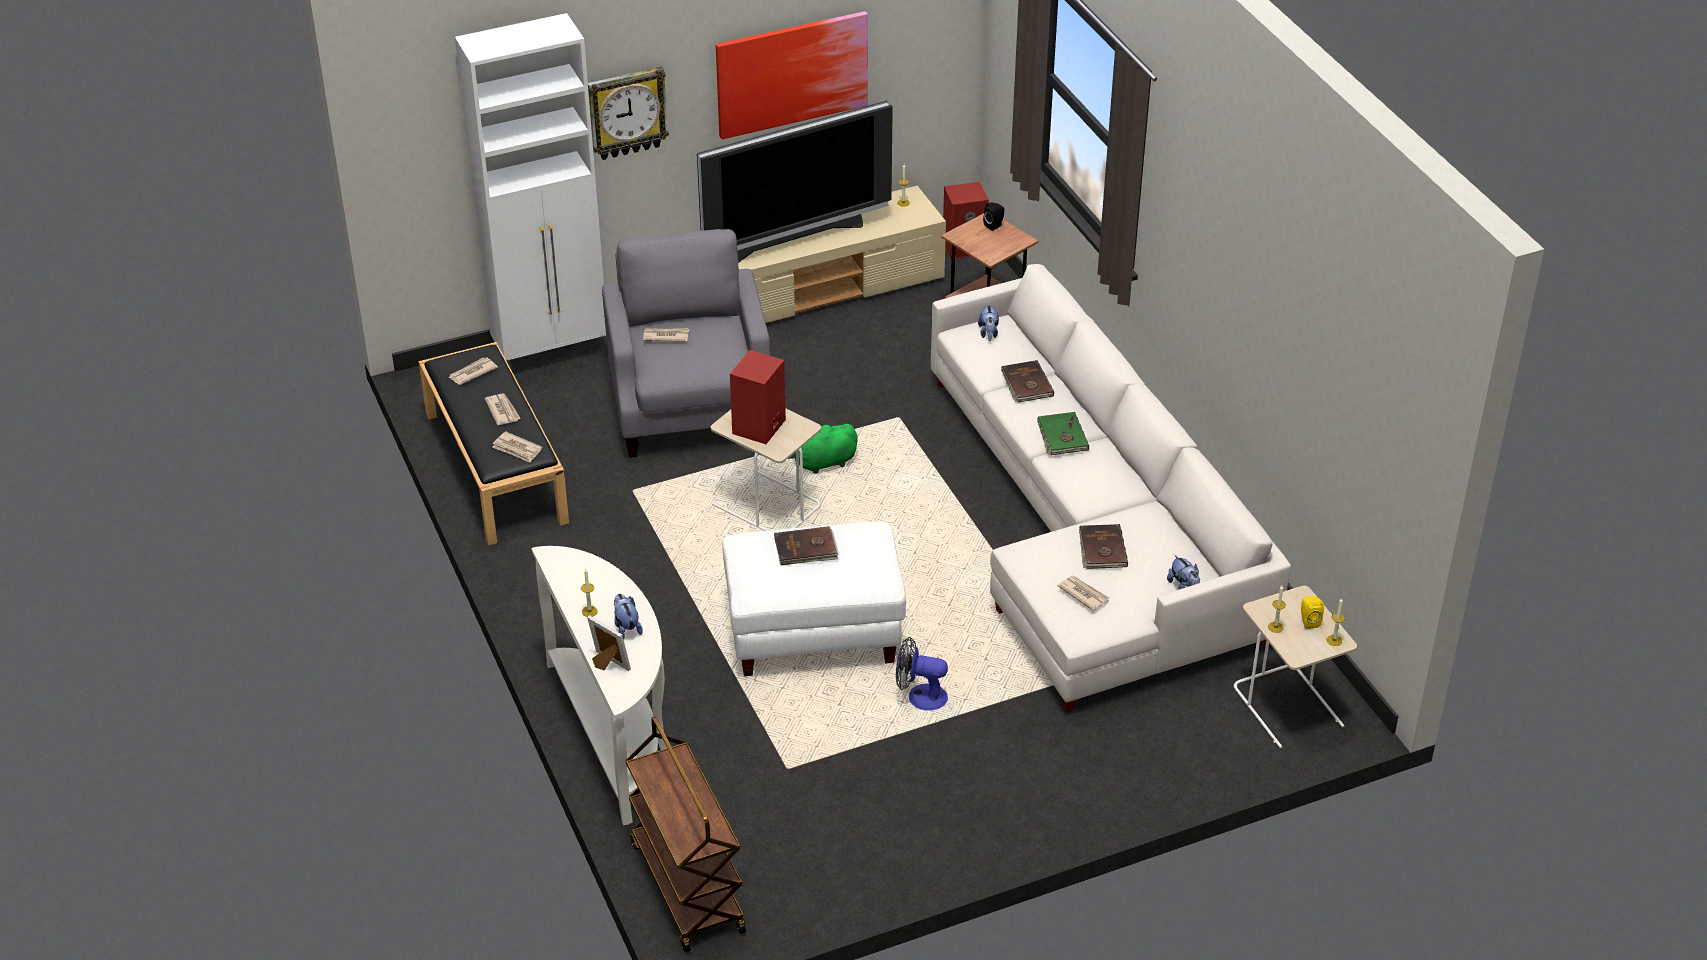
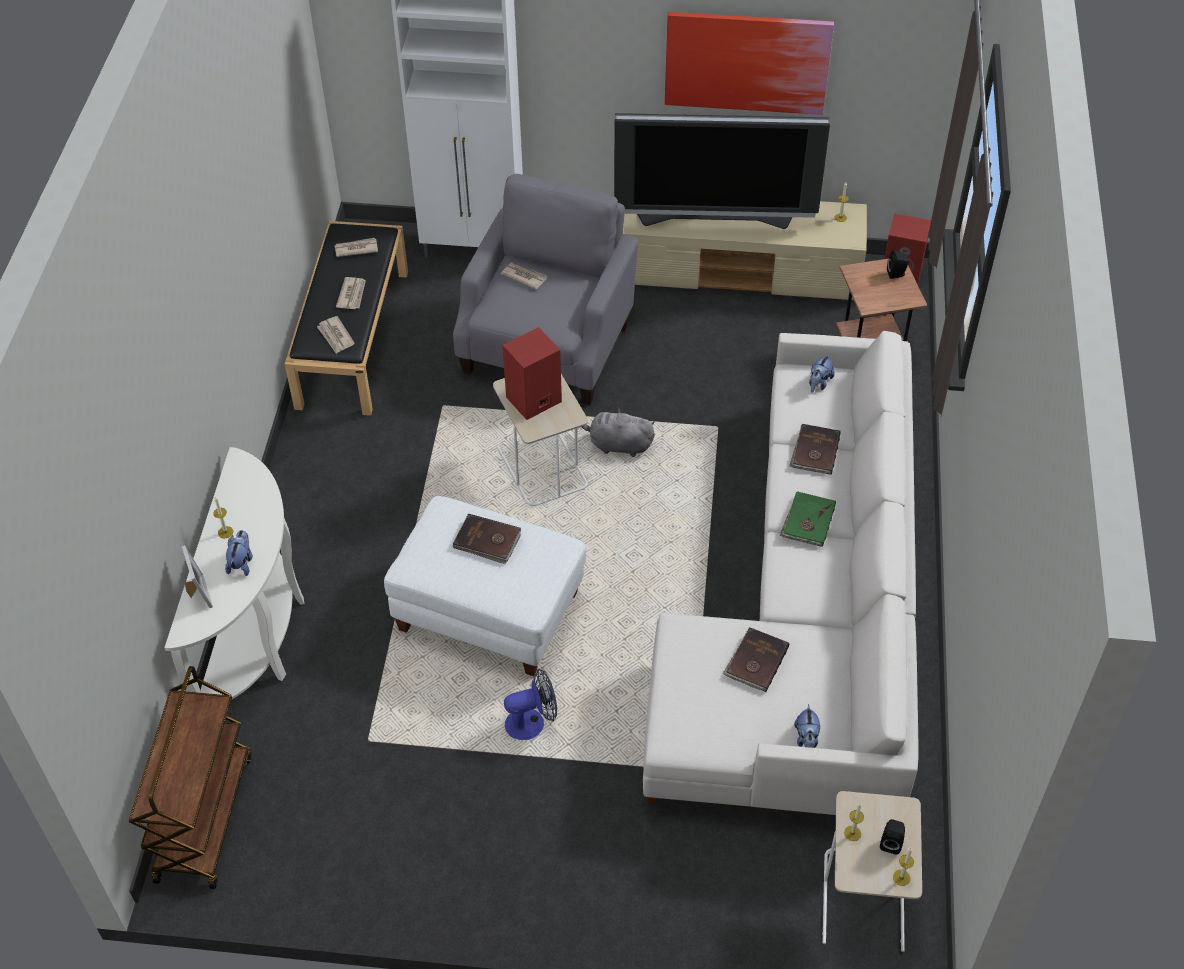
camera: 30 degrees right, 10 degrees up
wall clock [588,66,669,160] -> none
green plush toy [788,424,858,474] -> grey plush toy [582,408,655,457]
fan [896,637,948,711] -> fan turned 120 degrees clockwise [504,668,557,740]
newspaper [1058,575,1110,611] -> none
yellow speaker [1301,596,1324,629] -> black speaker [880,819,905,855]

